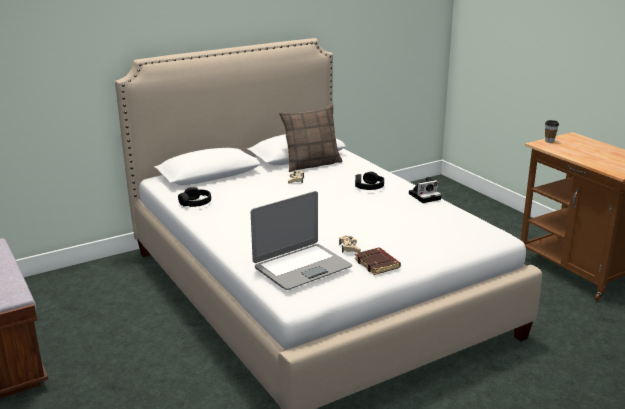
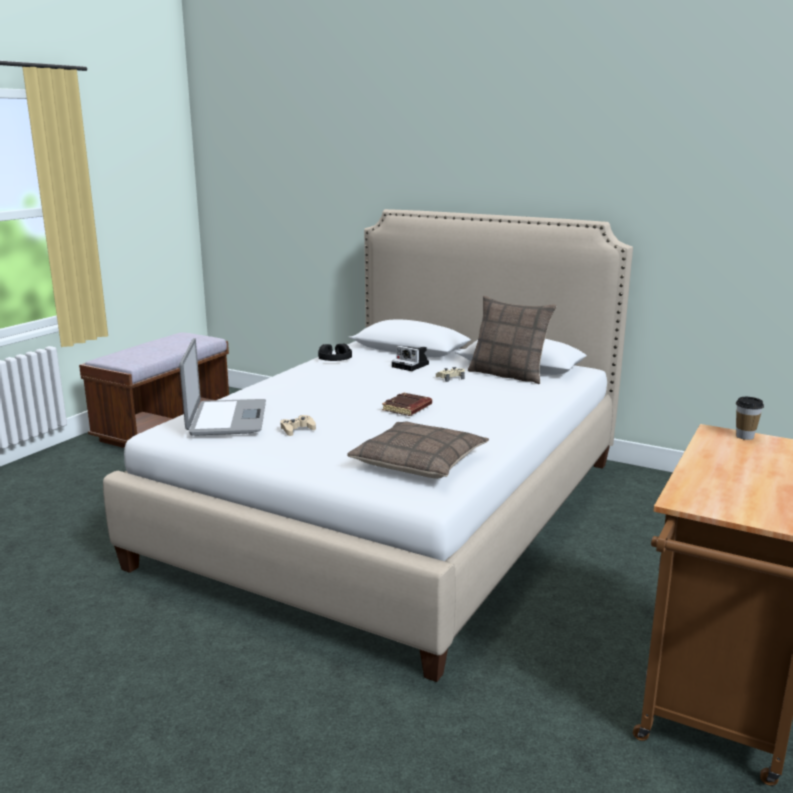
camera: 60 degrees right, 5 degrees down
laptop [251,191,352,290] -> laptop turned 120 degrees counterclockwise [179,338,266,436]
black headphones [355,172,384,190] -> none
brown book [355,248,401,275] -> brown book moved to [382,392,432,416]
camera [409,177,442,203] -> camera moved to [392,346,429,371]
none -> pillow [347,422,489,479]

